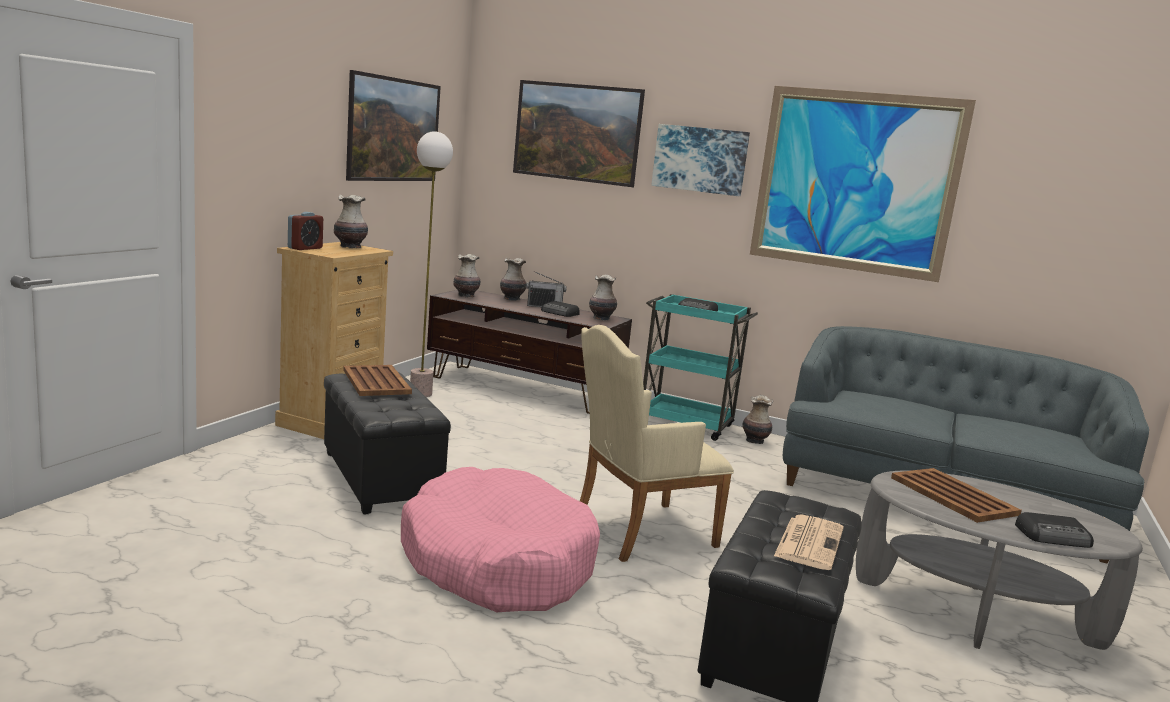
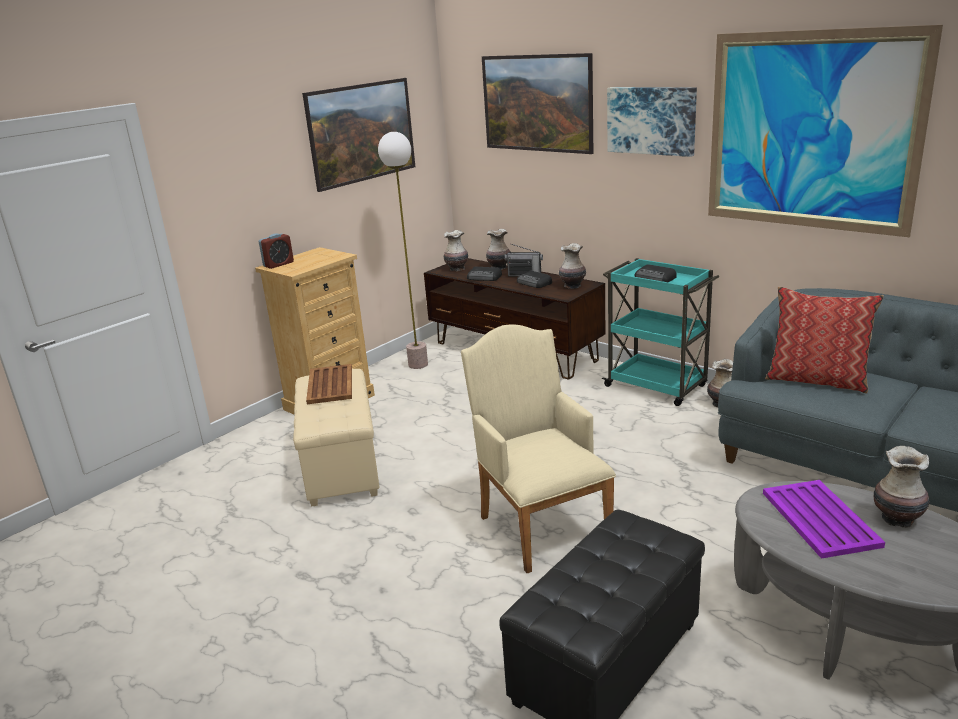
camera: 20 degrees right, 10 degrees up
black ottoman [324,372,451,514] -> beige ottoman [293,369,380,507]
vase [334,195,368,248] -> vase moved to [874,446,930,528]
pink dog bed [401,467,600,612] -> none
beige armchair [580,325,734,562] -> beige armchair turned 75 degrees clockwise [461,324,616,573]
newspaper [774,514,844,570] -> none
brown tray [891,468,1022,523] -> purple tray [763,480,885,559]
radio [1015,512,1094,548] -> radio moved to [467,267,502,281]
none -> pillow [765,286,884,394]

